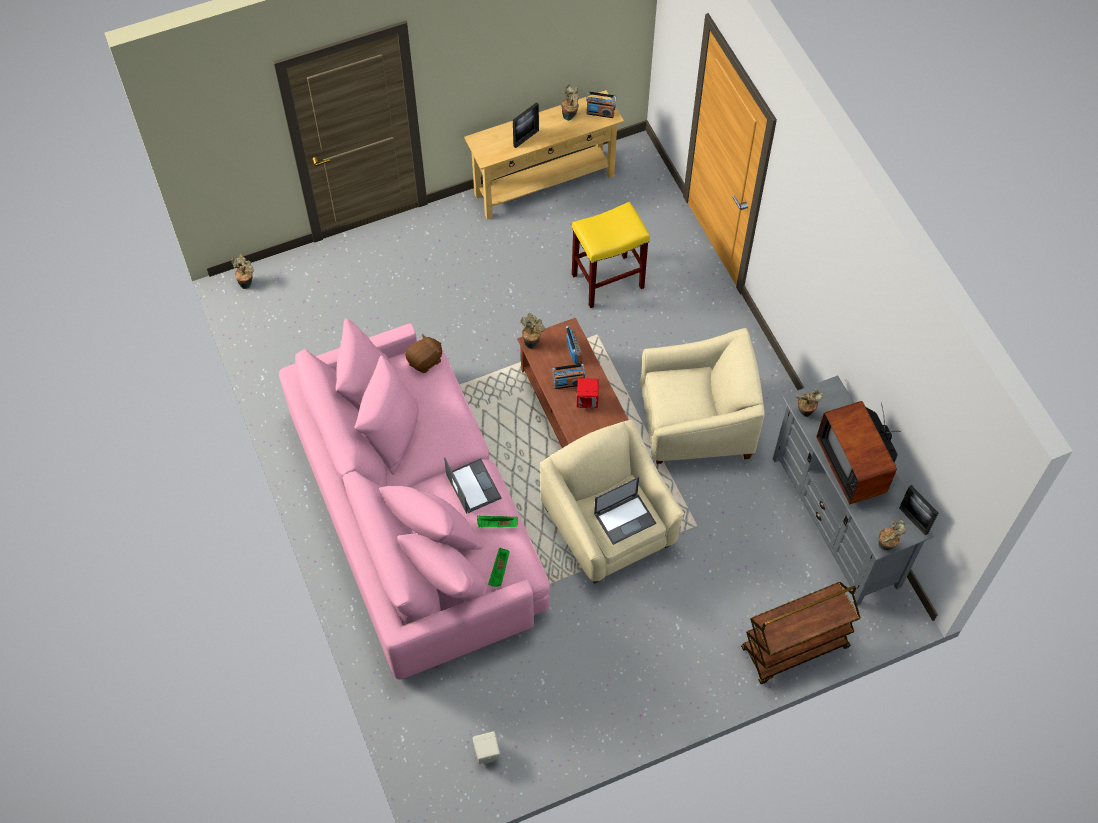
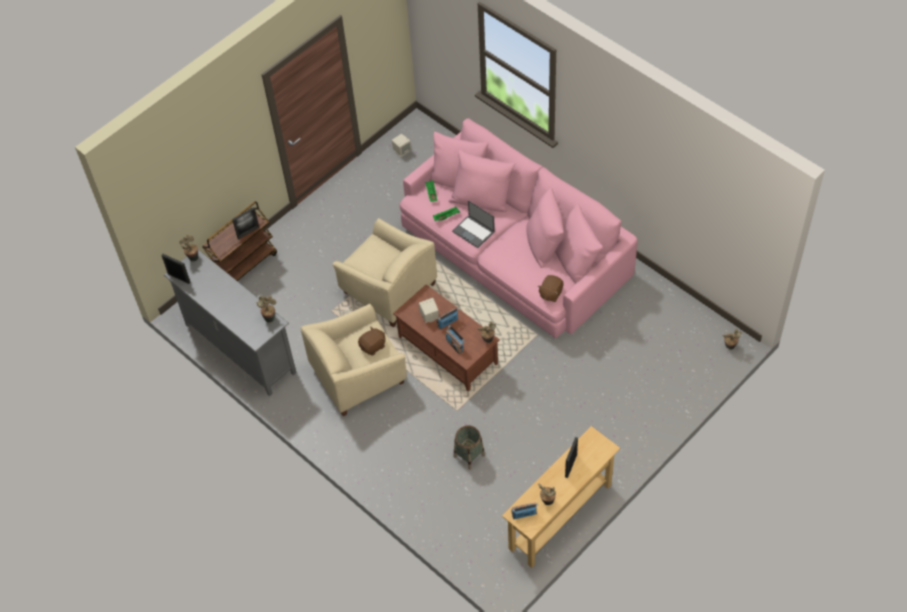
camera: 160 degrees right, 5 degrees down
yellow stool [572,202,650,308] -> basket [454,425,485,470]
red speaker [577,378,599,408] -> beige speaker [419,298,439,323]
laptop [594,477,656,545] -> none
television [816,401,901,504] -> none
none -> picture frame [232,207,260,239]
none -> brown plush toy [358,327,385,355]

